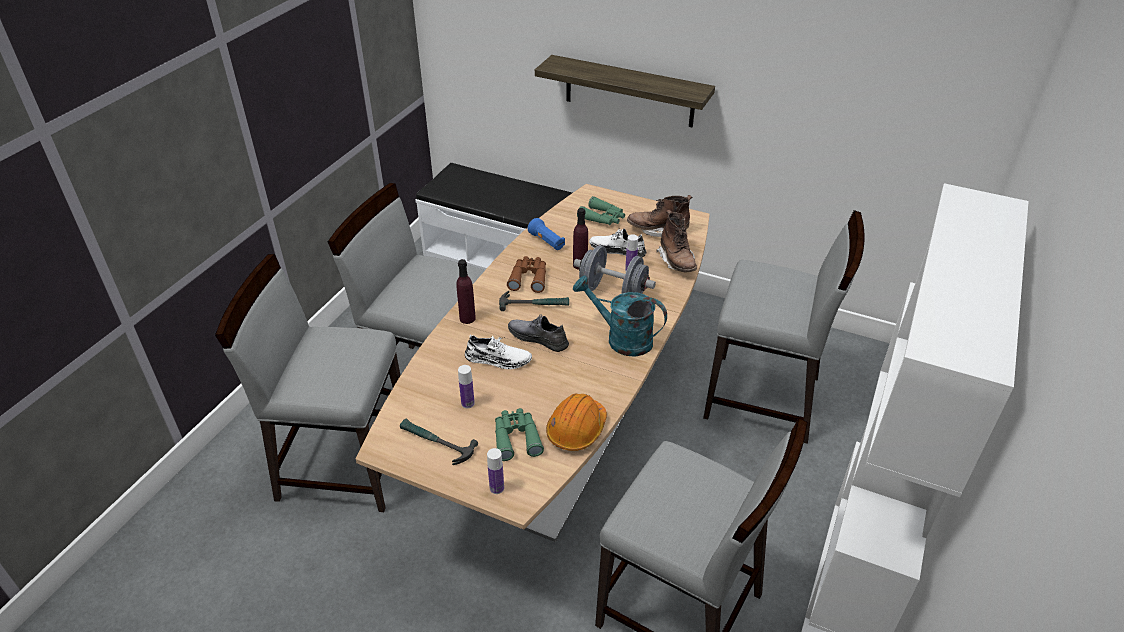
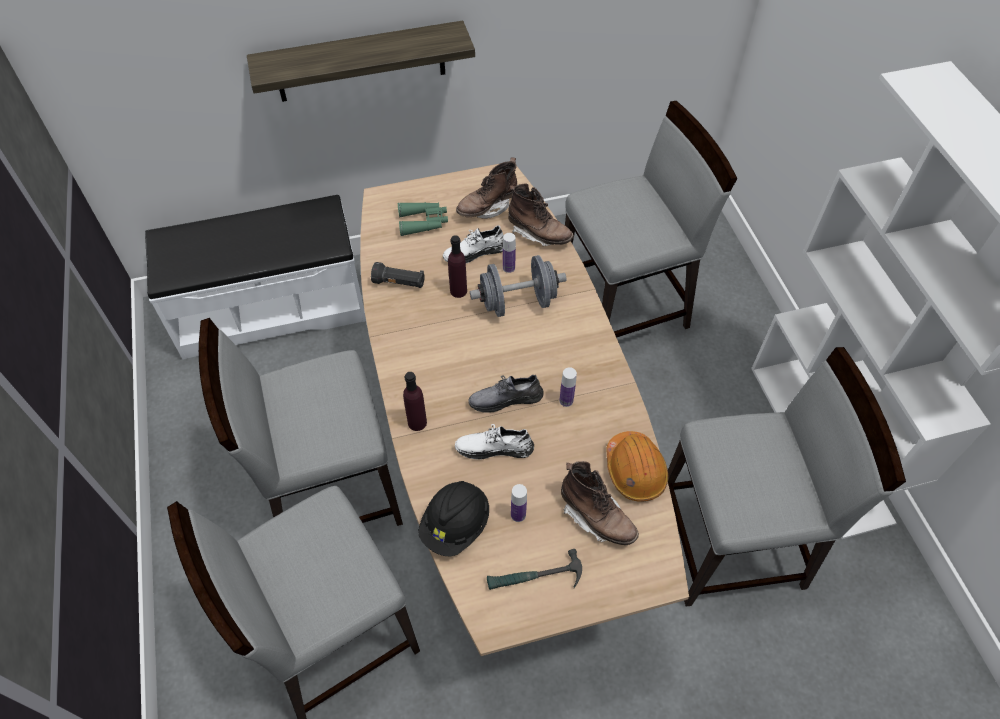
camera: 40 degrees left, 15 degrees up
white shoe [465,334,532,369] -> white shoe turned 150 degrees counterclockwise [455,424,534,460]
bottle [487,448,504,494] -> bottle moved to [559,367,577,407]
green binoculars [495,408,544,461] -> brown boot [561,461,639,545]
hammer [499,291,569,311] -> none
brown binoculars [507,256,546,293] -> none
blue flashlight [528,218,565,250] -> black flashlight [371,262,425,288]
turquoise watering can [573,276,667,357] -> none
none -> black hard hat [418,481,489,557]

